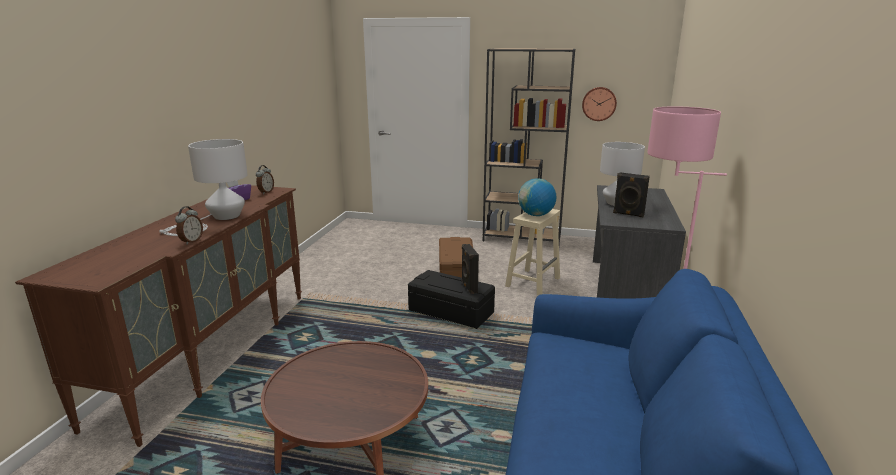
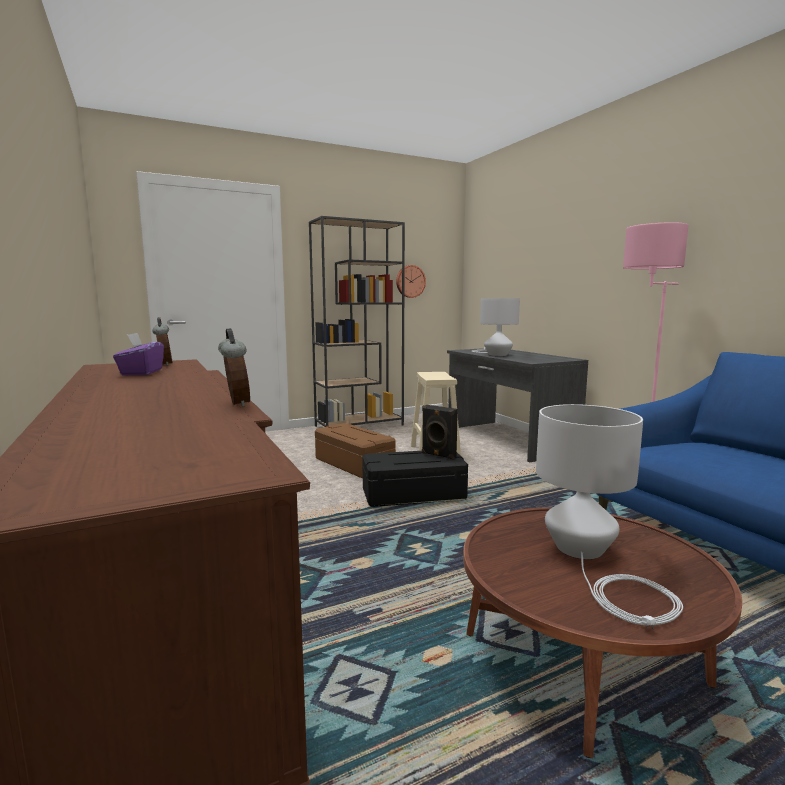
camera: 40 degrees left, 10 degrees down
grey table lamp [159,139,248,236] -> grey table lamp moved to [536,404,683,629]
globe [518,178,556,216] -> none
black speaker [613,172,650,217] -> none

